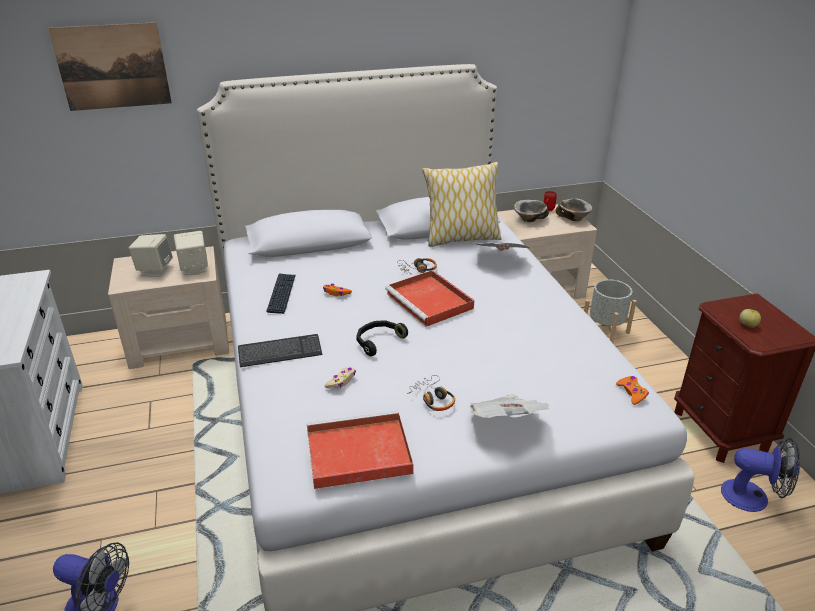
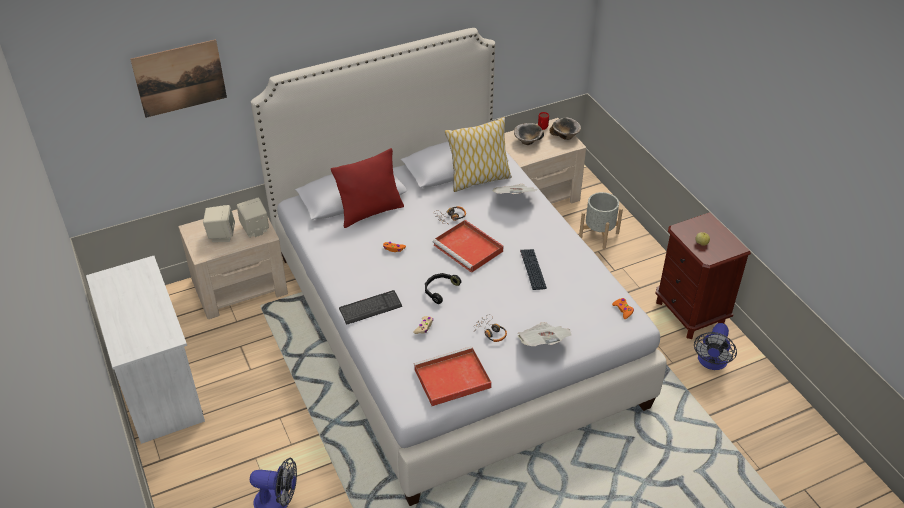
camera: 10 degrees left, 10 degrees up
keyboard [266,274,296,314] -> keyboard moved to [520,249,547,290]
fan [721,438,800,512] -> fan turned 105 degrees clockwise [694,323,737,370]
none -> red pillow [331,148,404,228]

